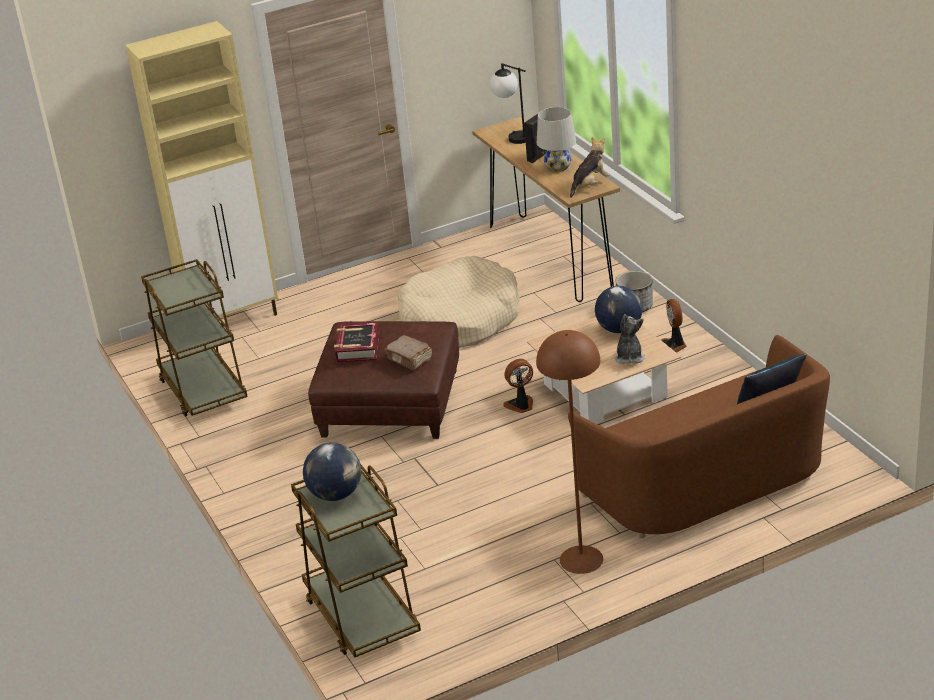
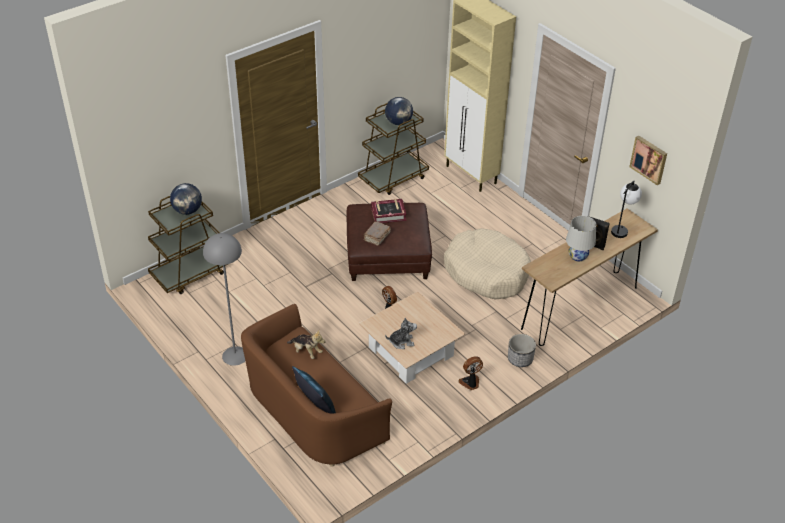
camera: 75 degrees right, 10 degrees up
brown floor lamp [536,330,603,574] -> grey floor lamp [203,233,245,366]
plush toy [570,137,610,198] -> plush toy moved to [287,330,326,359]
globe [595,286,643,333] -> globe moved to [385,97,413,125]
none -> picture [629,135,667,185]

